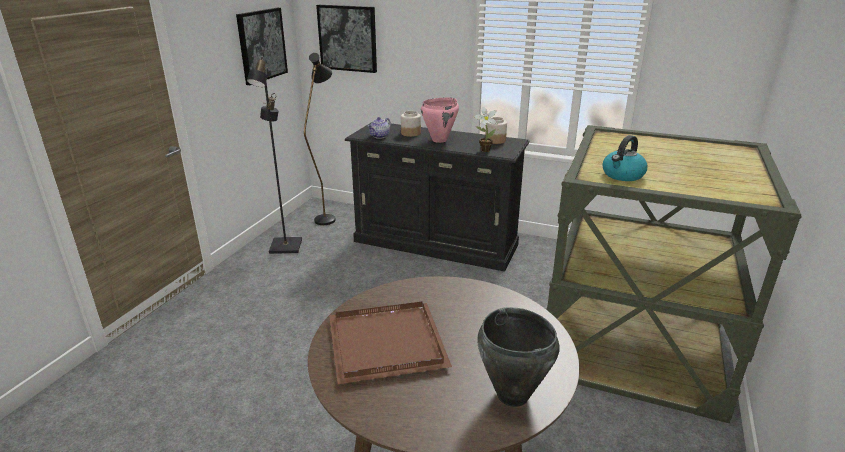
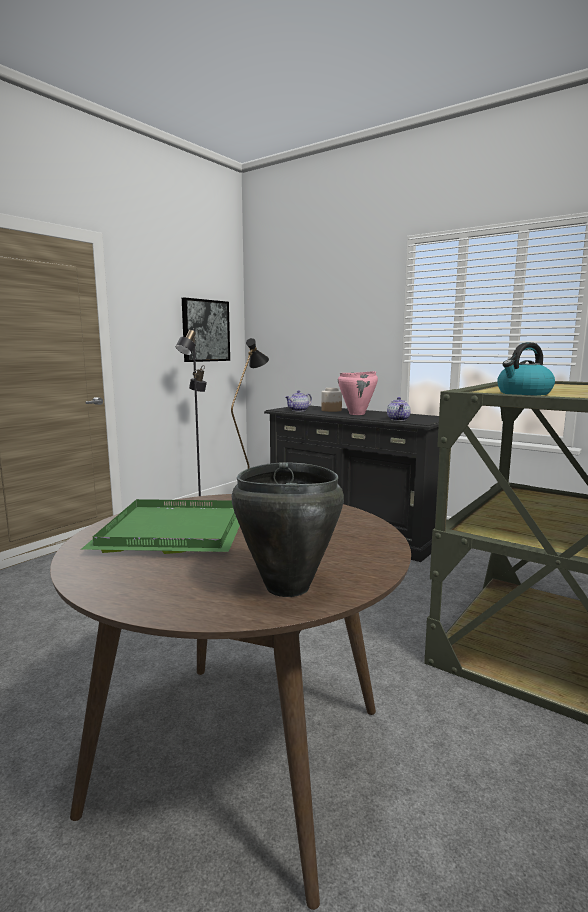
camera: 15 degrees right, 15 degrees down
picture [316,5,377,73] -> none
brown tray [329,302,452,384] -> green tray [82,499,240,554]
potted plant [474,107,498,152] -> teapot [387,397,411,421]
jar [485,117,507,144] -> none

